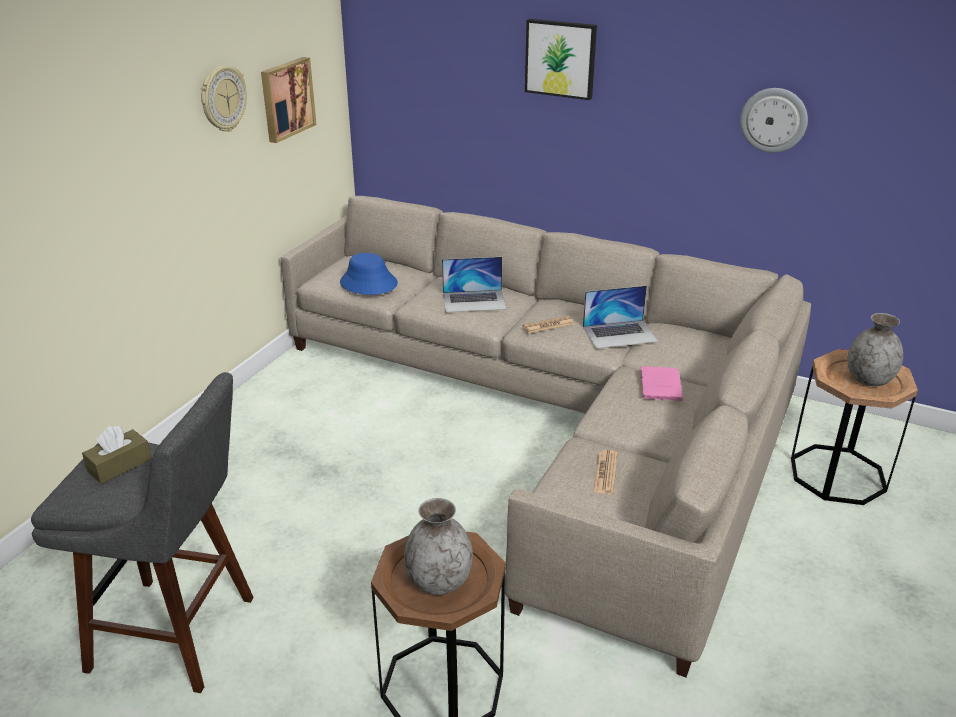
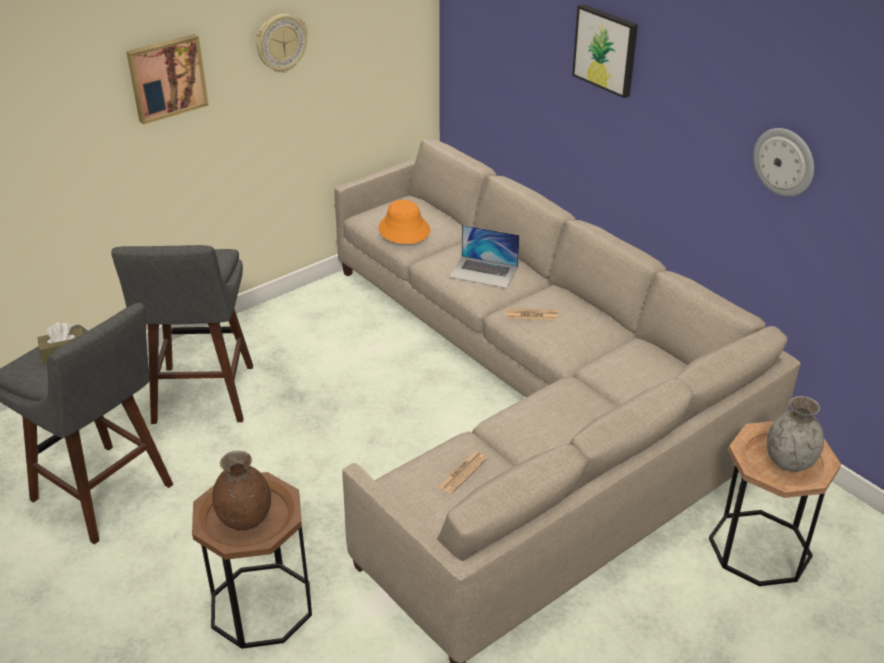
camera: 25 degrees right, 5 degrees up
picture [261,57,316,143] -> picture moved to [126,34,209,125]
blue hat [340,253,398,295] -> orange hat [379,200,430,244]
grey vase [404,498,473,595] -> brown vase [212,451,271,530]
laptop [583,285,659,349] -> none
pink book [640,366,683,401] -> none
none -> grey stool [111,245,253,424]

